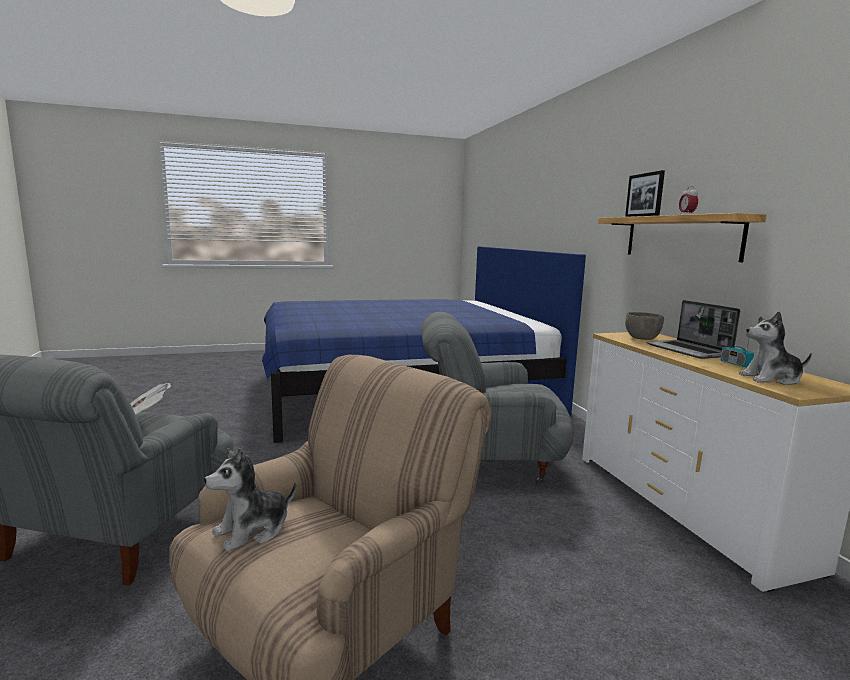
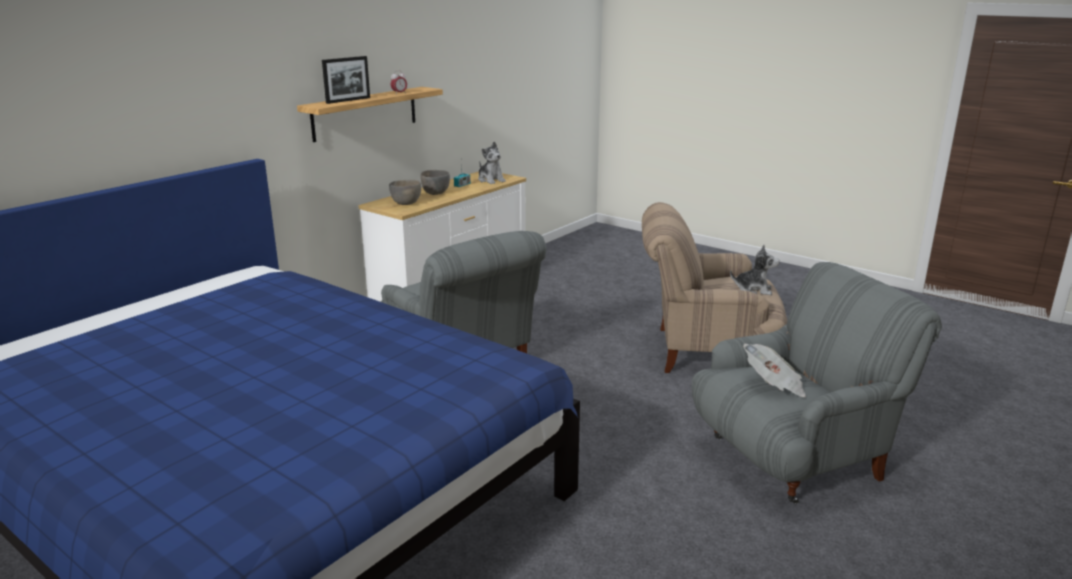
camera: 125 degrees left, 10 degrees up
laptop [646,300,740,359] -> grey bowl [420,170,450,195]

